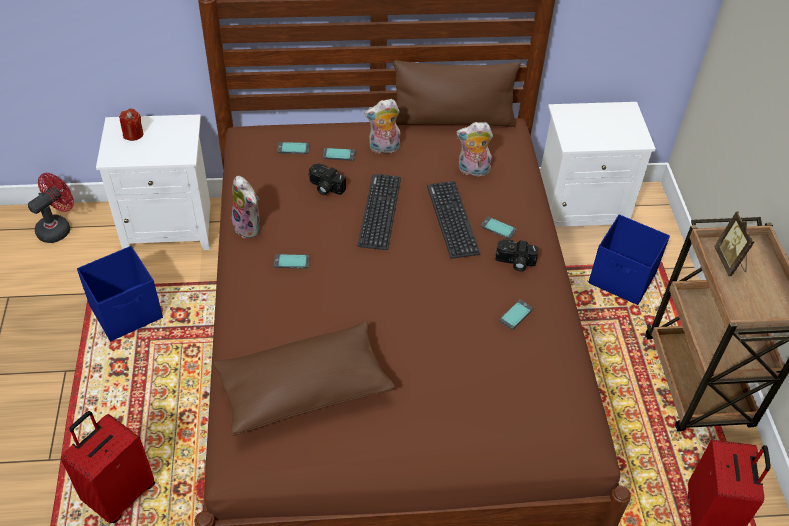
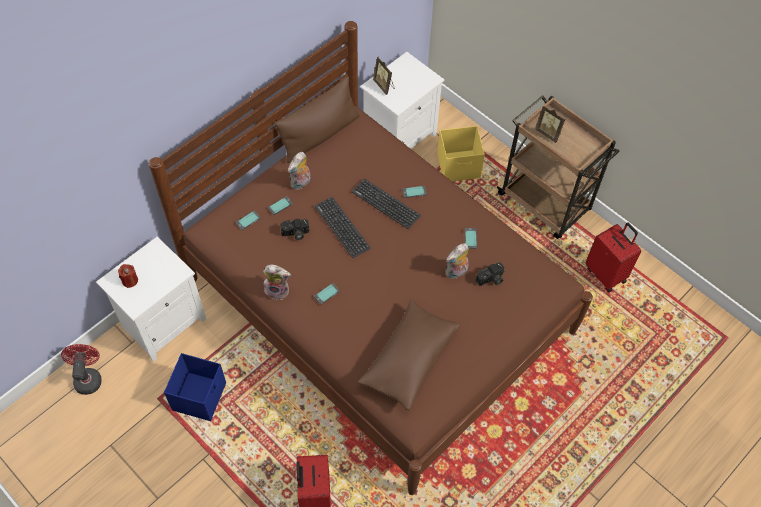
camera: 40 degrees left, 10 degrees up
plush toy [456,122,493,177] -> plush toy moved to [446,243,469,279]
camera [495,239,539,272] -> camera moved to [476,262,504,286]
blue storage box [588,214,670,305] -> yellow storage box [437,126,485,181]
none -> picture frame [373,56,395,95]

